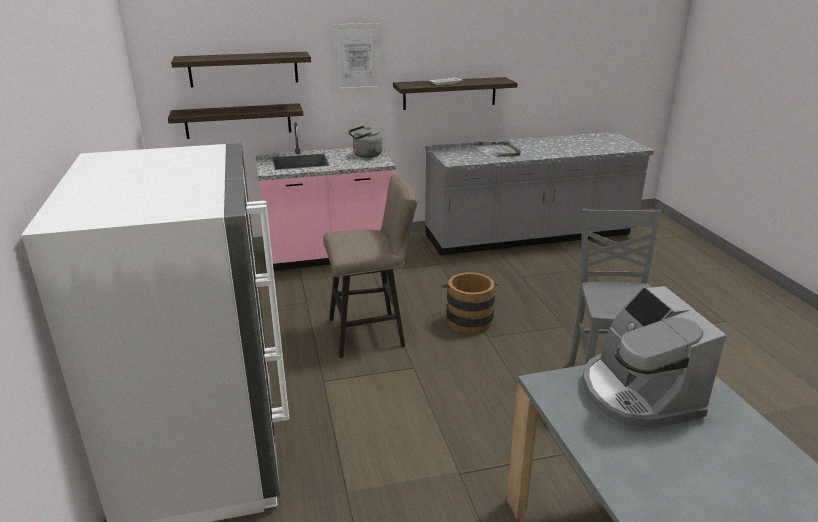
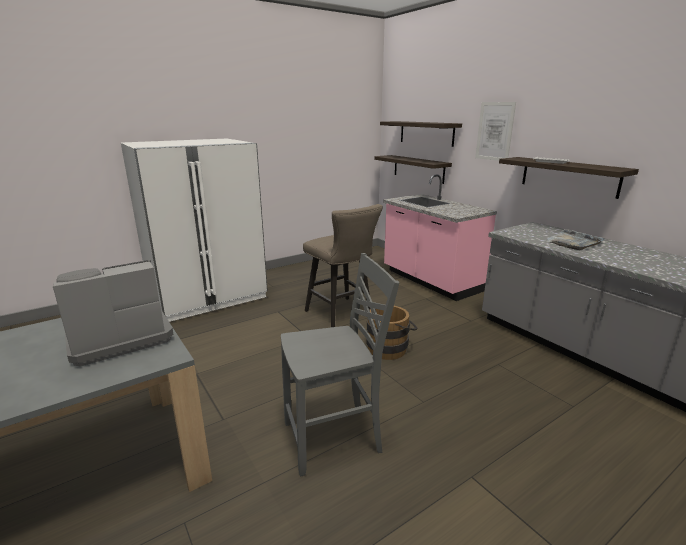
camera: 70 degrees right, 5 degrees down
grey kettle [348,126,382,158] -> none

